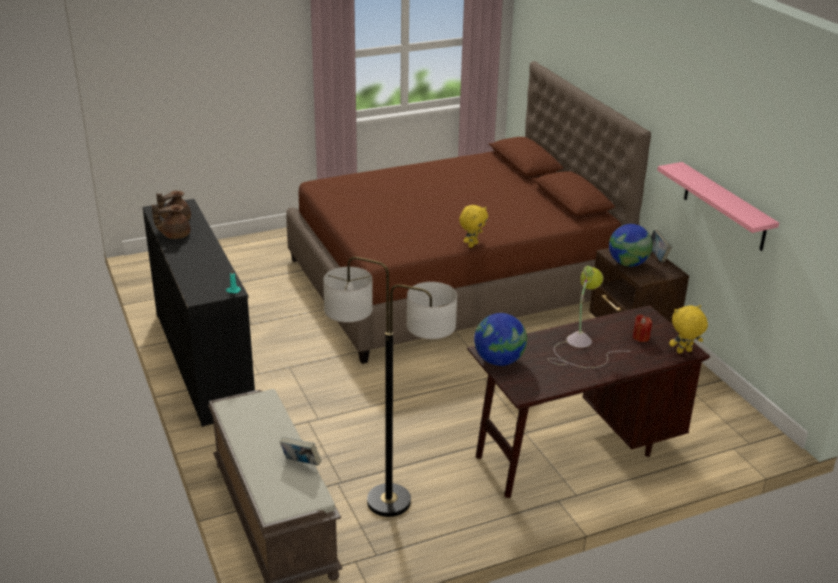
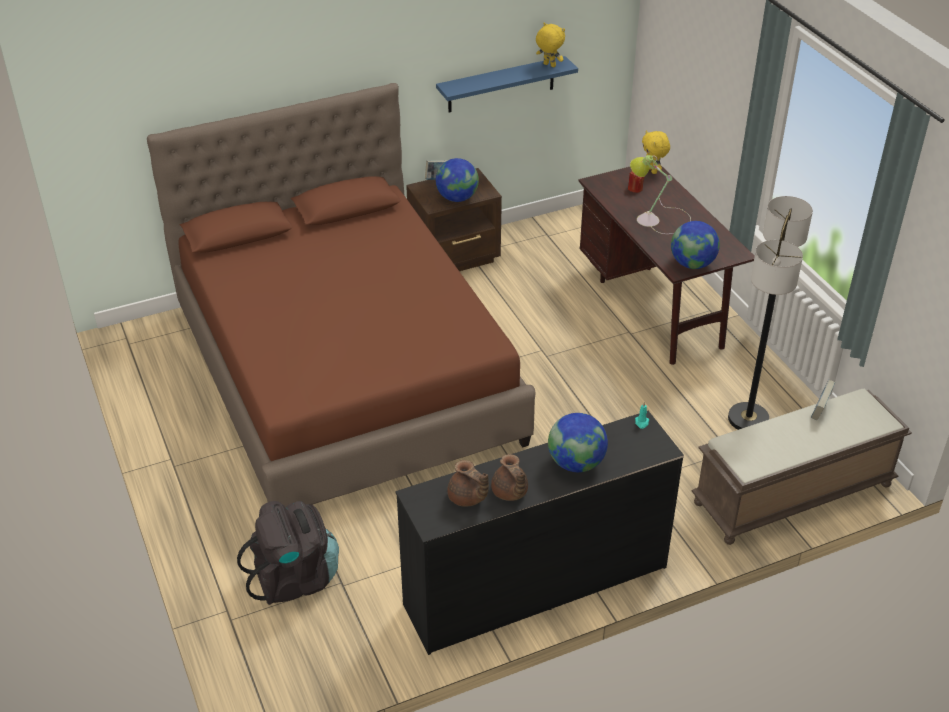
camera: 90 degrees left, 10 degrees up
yellow plush toy [459,205,488,248] -> yellow plush toy moved to [536,23,565,67]
pink shelf [657,162,779,251] -> blue shelf [436,56,578,112]
none -> black backpack [237,501,339,605]
none -> globe [548,413,608,472]

